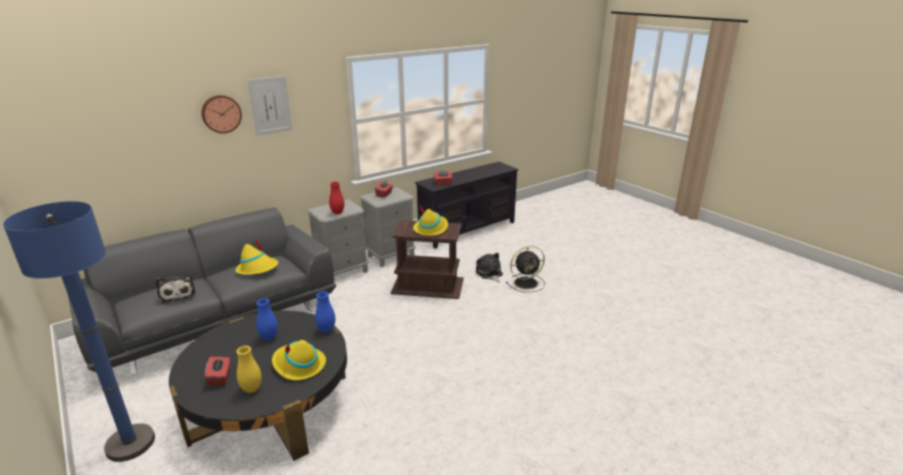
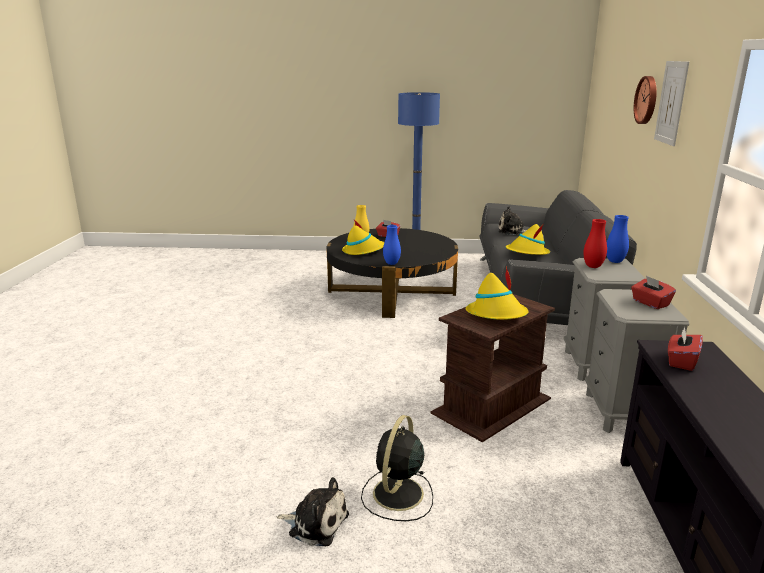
camera: 130 degrees right, 5 degrees down
blue vase [256,298,278,340] -> blue vase moved to [607,215,629,263]
plush toy [476,253,503,282] -> plush toy moved to [277,477,349,546]

